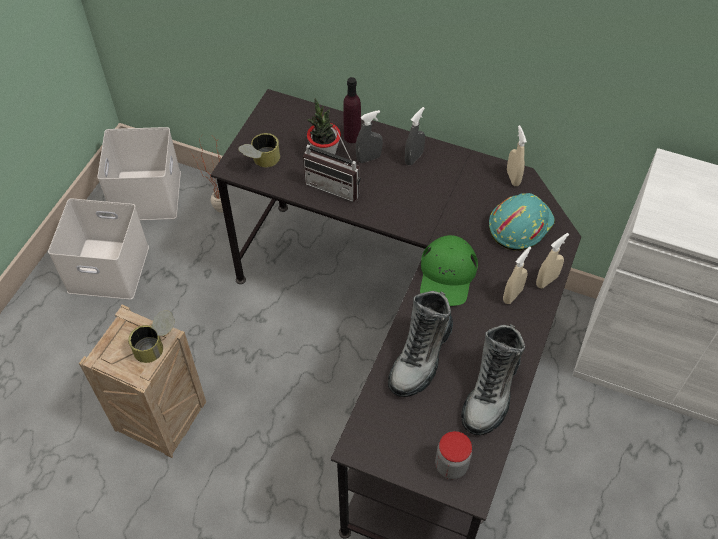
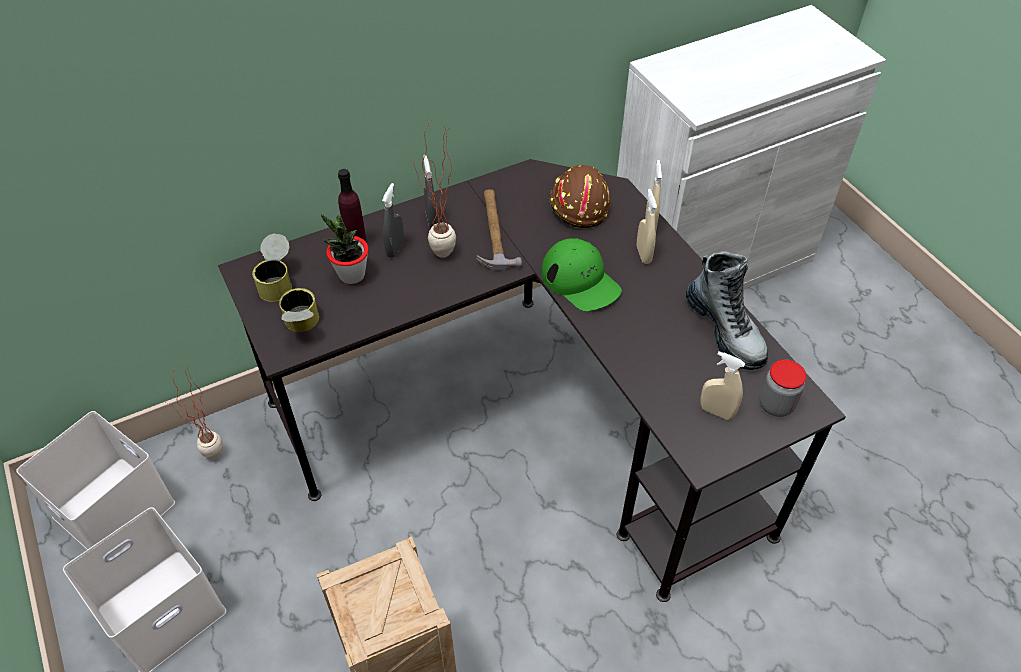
camera: 50 degrees left, 5 degrees down
can [128,310,175,363] -> can moved to [252,234,292,302]
radio [303,127,361,202] -> none
boot [388,291,453,397] -> none
turquoise hard hat [489,193,555,251] -> brown hard hat [550,165,610,228]
beige spray bottle [507,125,527,186] -> beige spray bottle moved to [700,351,745,420]
none -> potted plant [408,122,456,258]
none -> hammer [476,189,522,270]

